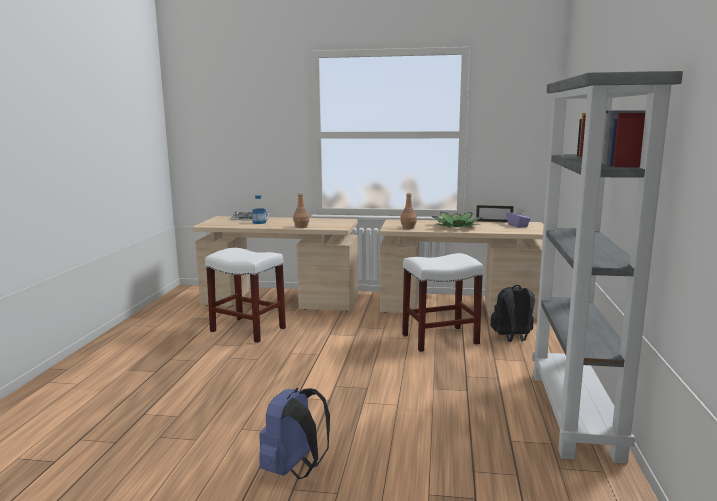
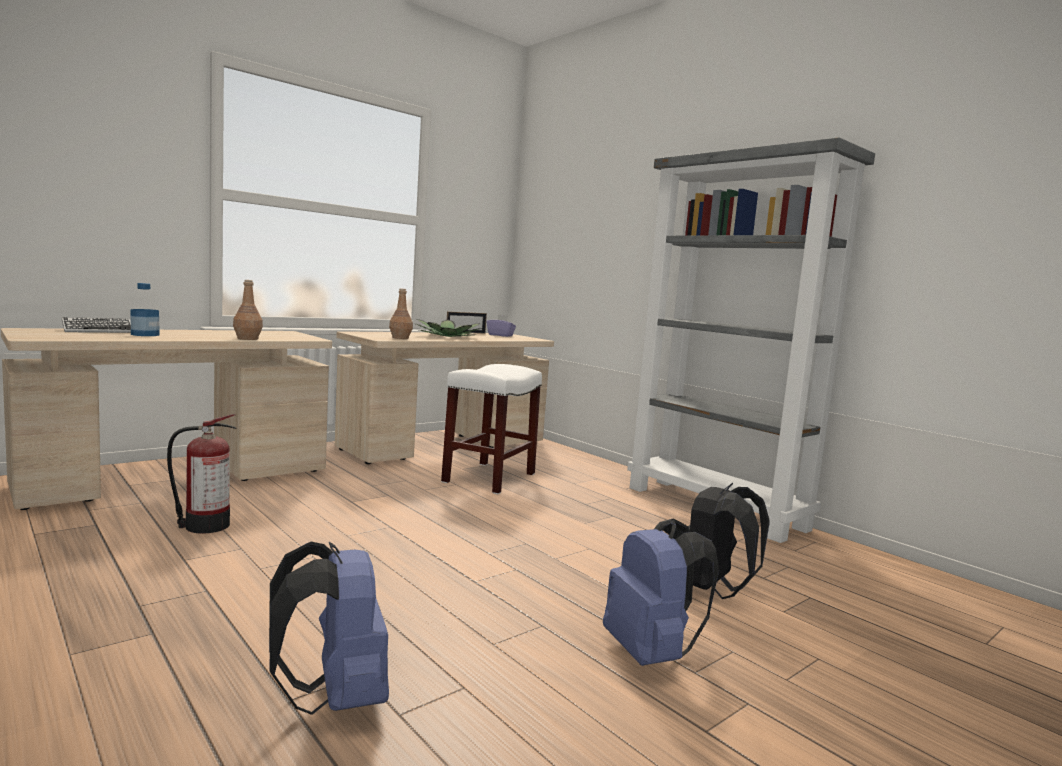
camera: 50 degrees left, 5 degrees down
white stool [205,248,286,343] -> fire extinguisher [167,414,237,534]
black backpack [490,285,535,342] -> black backpack moved to [688,483,770,599]
none -> blue backpack [269,542,389,715]

